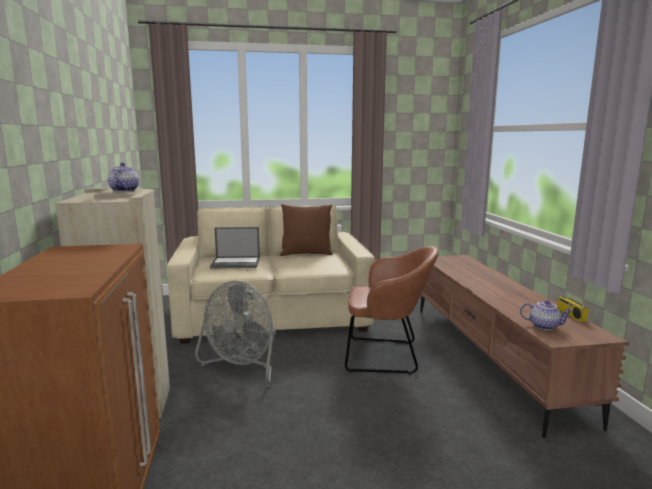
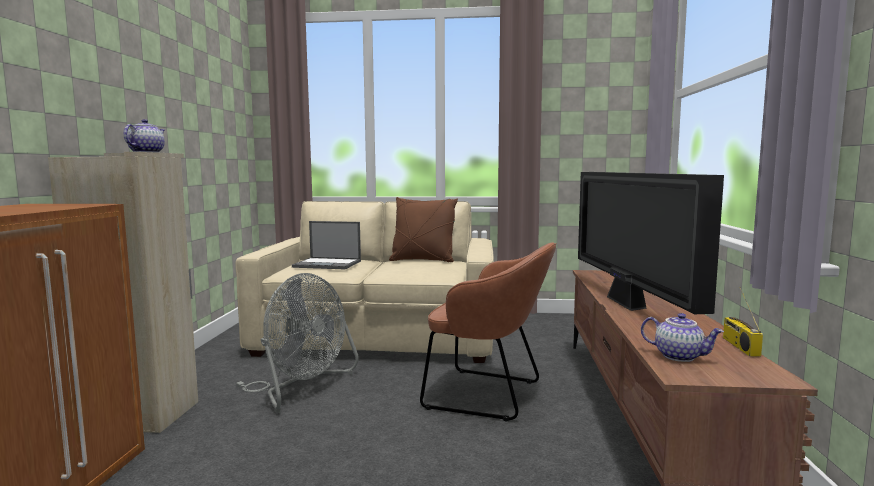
camera: 15 degrees right, 5 degrees down
grey fan [195,281,276,387] -> grey fan turned 105 degrees counterclockwise [236,273,359,414]
none -> television [578,172,724,314]

